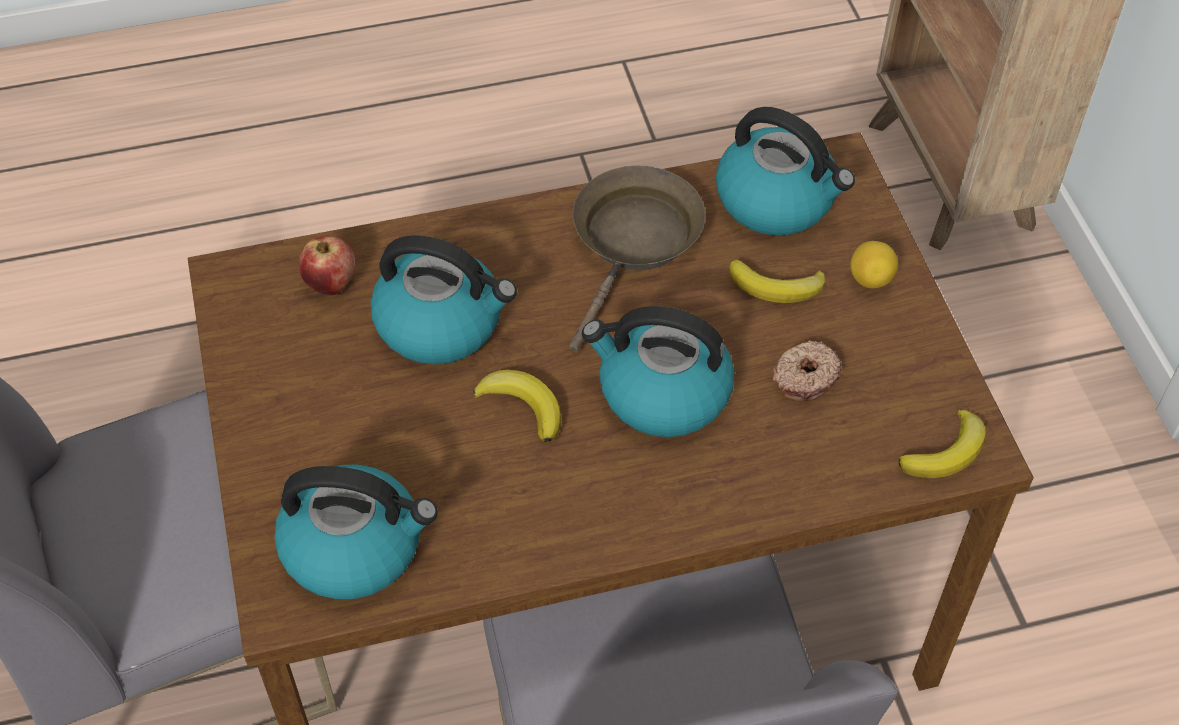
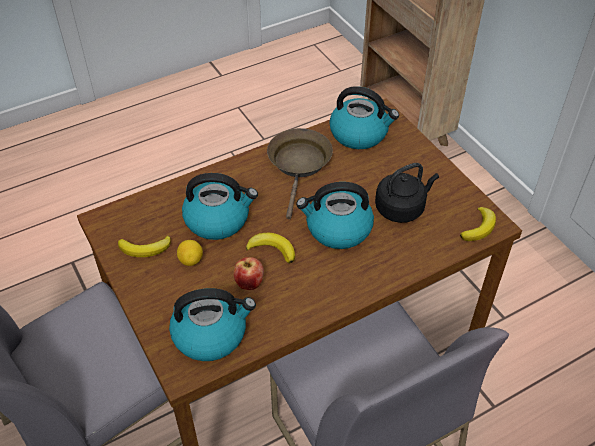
camera: 15 degrees left, 5 degrees down
apple [299,235,355,295] -> apple moved to [233,257,264,290]
banana [729,259,825,303] -> banana moved to [118,236,171,257]
donut [773,340,842,401] -> black kettle [375,163,439,223]
lemon [850,241,898,288] -> lemon moved to [177,240,203,266]

